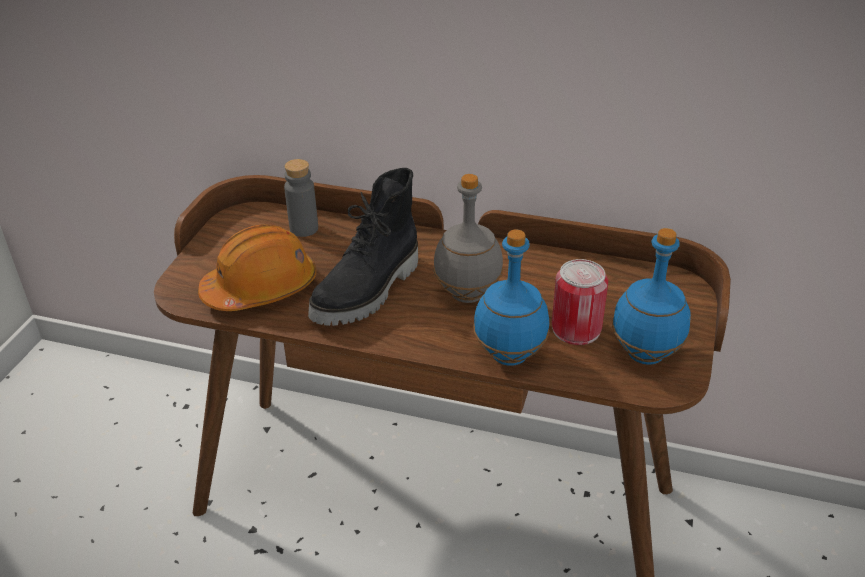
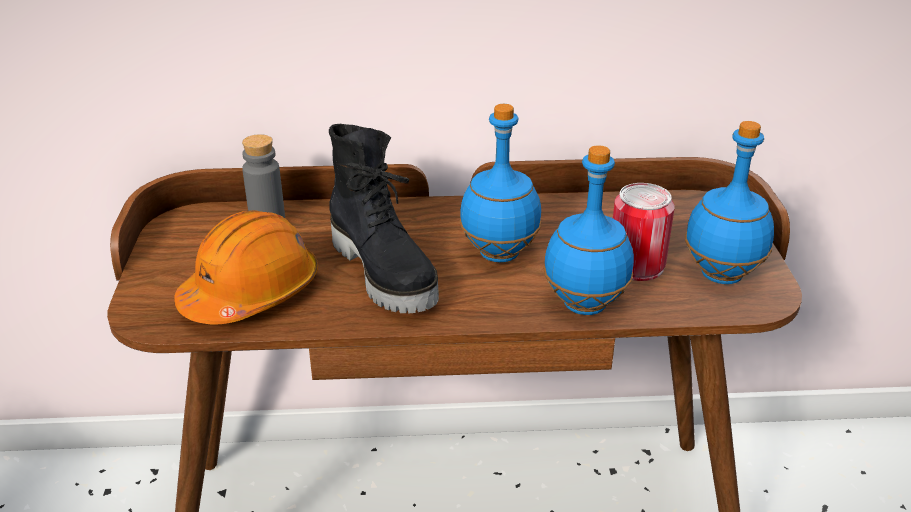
camera: 20 degrees left, 5 degrees down
black boot [308,168,418,326] -> black boot turned 45 degrees counterclockwise [329,124,439,314]
grey bottle [433,174,503,303] -> blue bottle [459,104,542,262]

